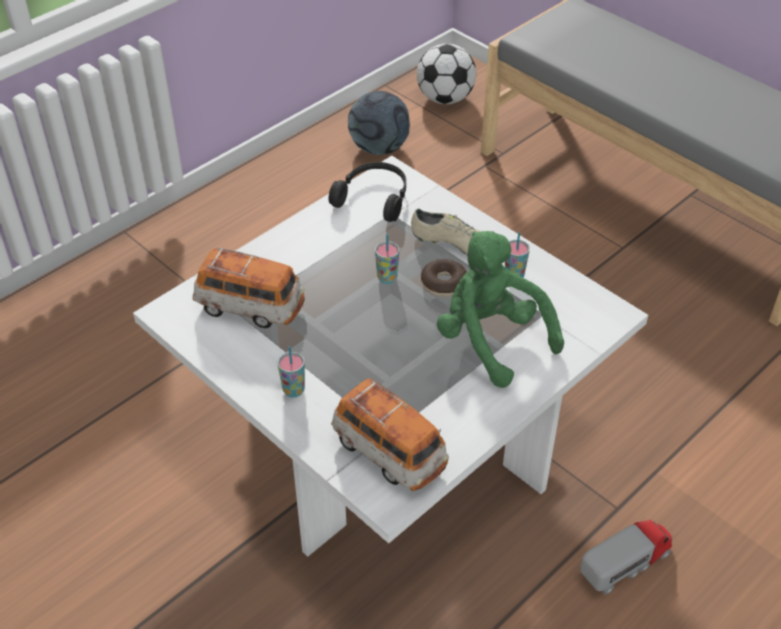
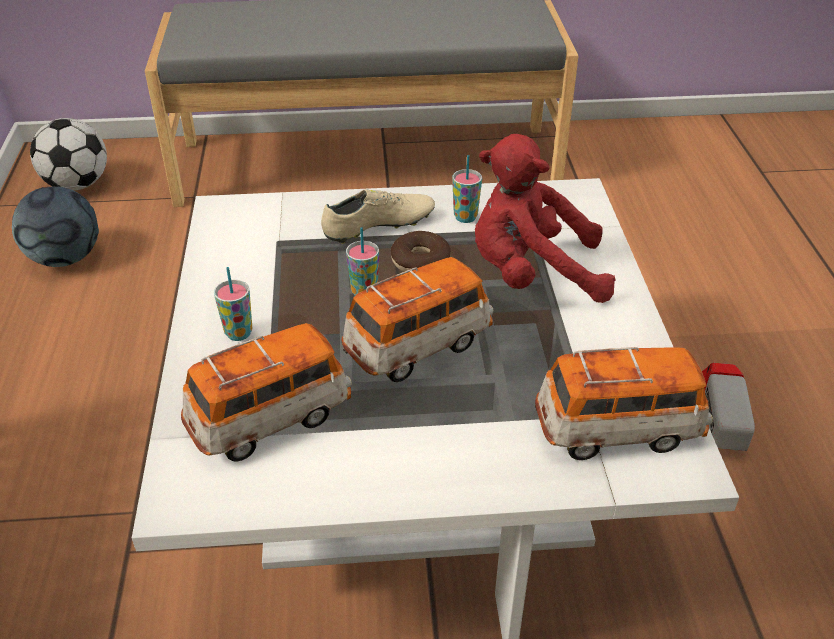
camera: 50 degrees left, 5 degrees down
cup [278,346,305,398] -> cup moved to [214,267,252,341]
black headphones [329,162,406,222] -> none
green plush toy [437,231,564,388] -> red plush toy [475,134,616,303]
none -> toy car [342,257,493,382]

